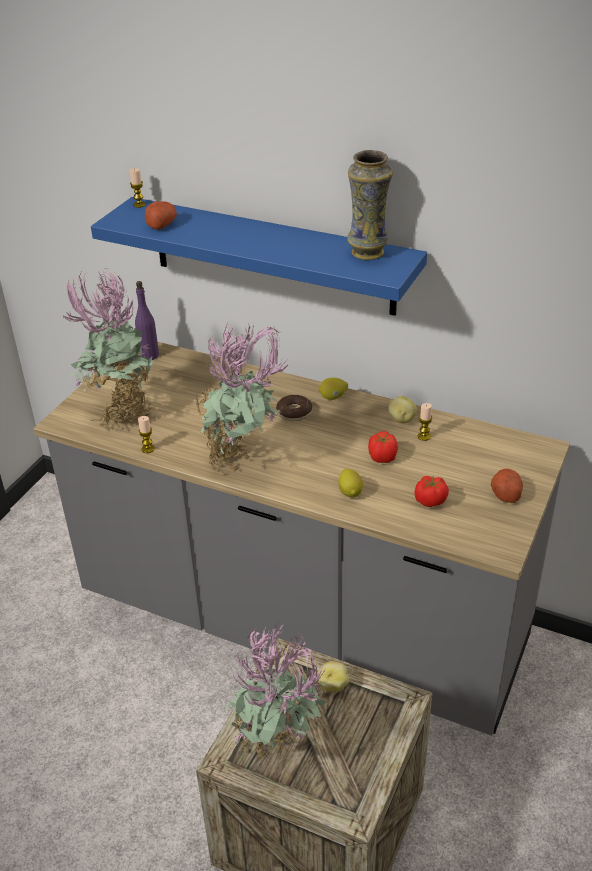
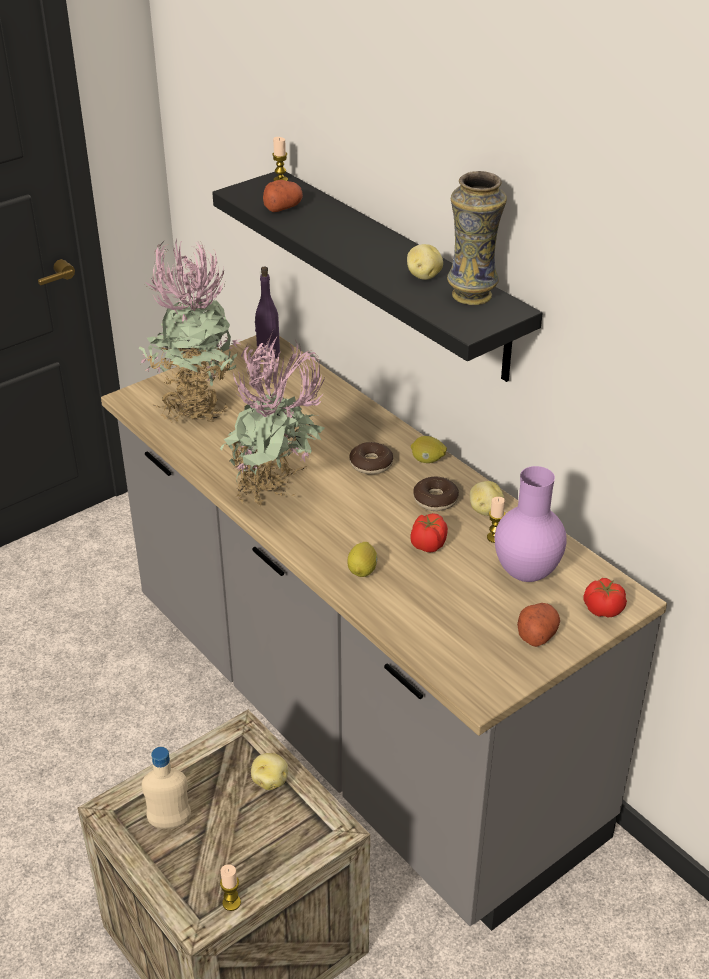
camera: 25 degrees right, 0 degrees up
blue shelf [91,197,427,316] -> black shelf [212,172,543,382]
candle [138,416,155,453] -> candle moved to [220,865,241,911]
potted plant [225,622,326,758] -> beige bottle [142,747,191,829]
tomato [414,476,449,507] -> tomato moved to [584,578,627,617]
none -> potato [407,244,443,280]
none -> donut [413,477,459,511]
none -> purple vase [495,466,567,582]

